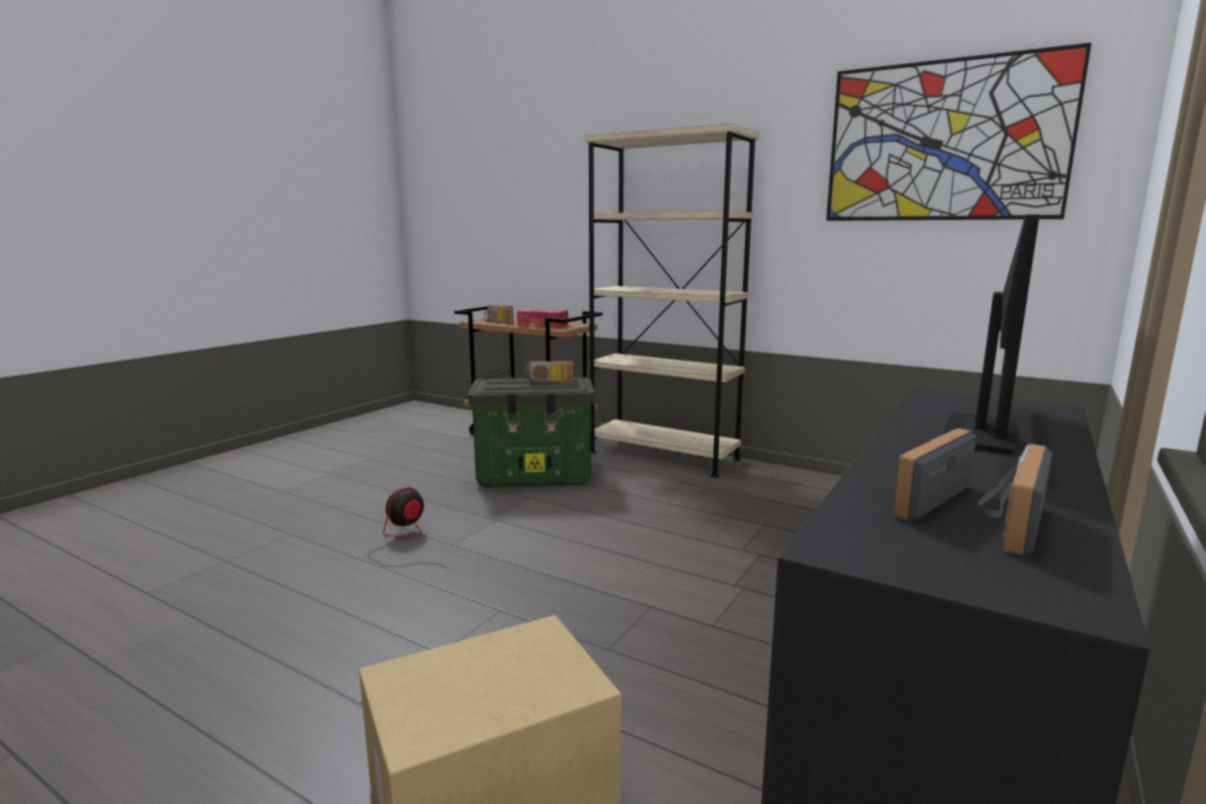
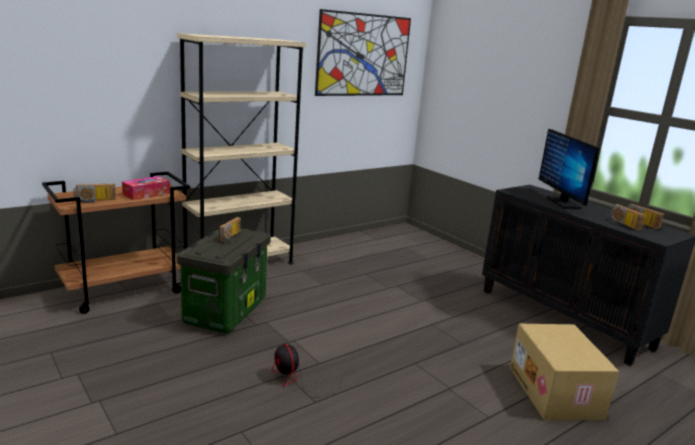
camera: 70 degrees left, 5 degrees up
monitor [943,214,1040,455] -> monitor turned 150 degrees counterclockwise [539,129,600,209]

